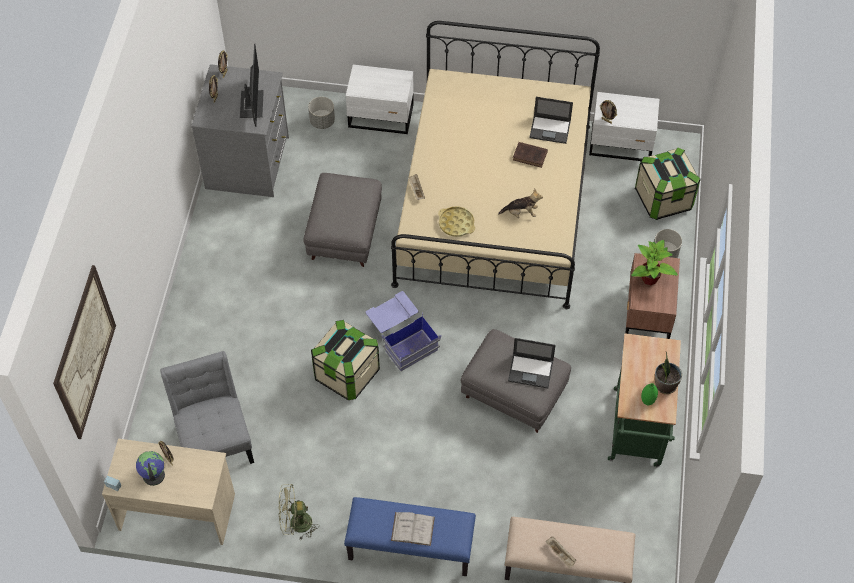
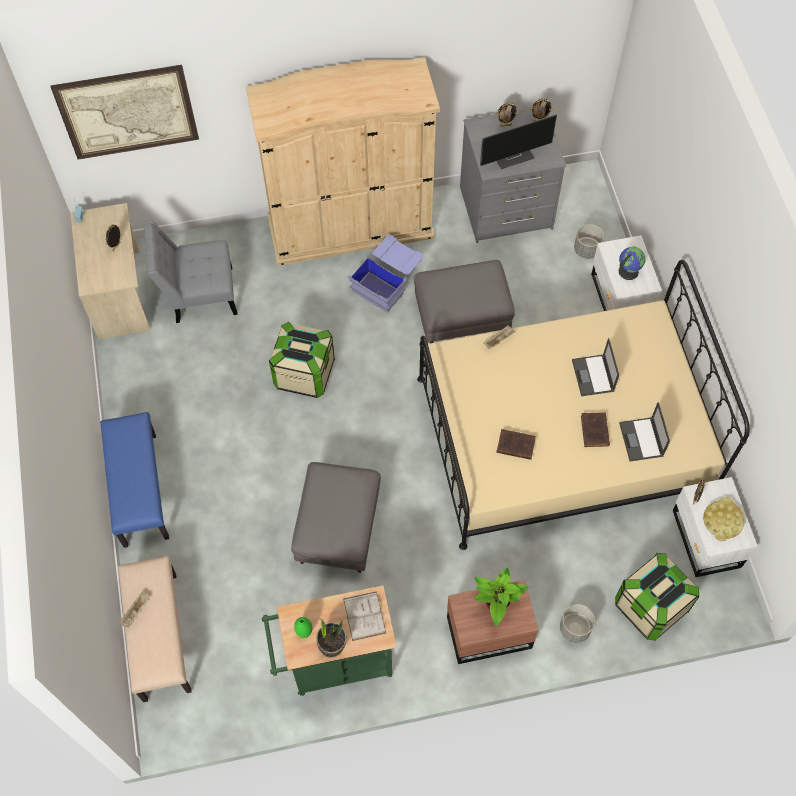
camera: 70 degrees right, 5 degrees up
globe [136,451,165,486] -> globe moved to [619,247,646,280]
grey chair [160,351,254,464] -> grey chair turned 150 degrees counterclockwise [144,220,238,323]
green fan [278,484,319,540] -> none
blue storage box [366,291,441,371] -> blue storage box moved to [348,235,424,312]
white book [391,512,435,546] -> white book moved to [343,591,386,641]
yellow tray [438,206,475,237] -> yellow tray moved to [703,497,745,541]
plush toy [498,189,543,218] -> brown book [496,429,536,460]
laptop [508,338,556,388] -> laptop moved to [572,338,619,396]
none -> beige wardrobe [246,57,440,266]

